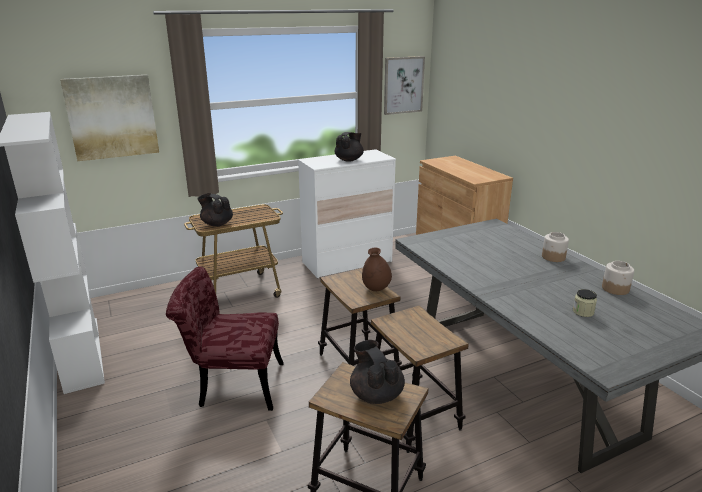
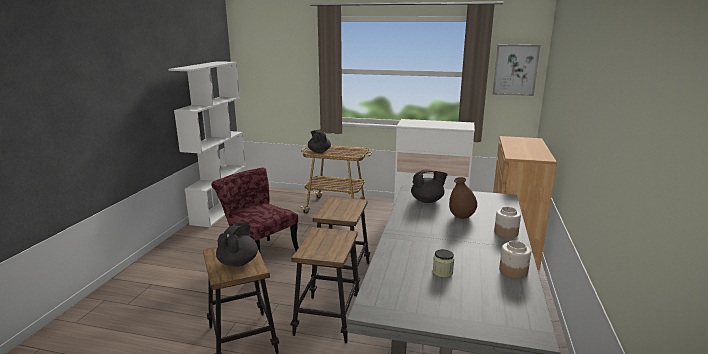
camera: 40 degrees right, 5 degrees down
picture [60,75,159,161] -> none
black teapot [335,132,364,162] -> black teapot moved to [411,169,448,203]
brown vase [362,247,392,291] -> brown vase moved to [449,177,477,219]

